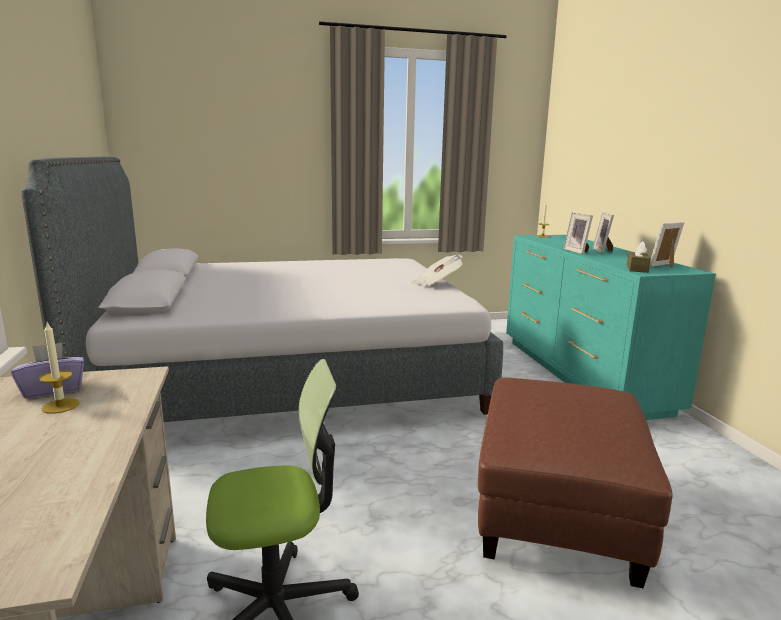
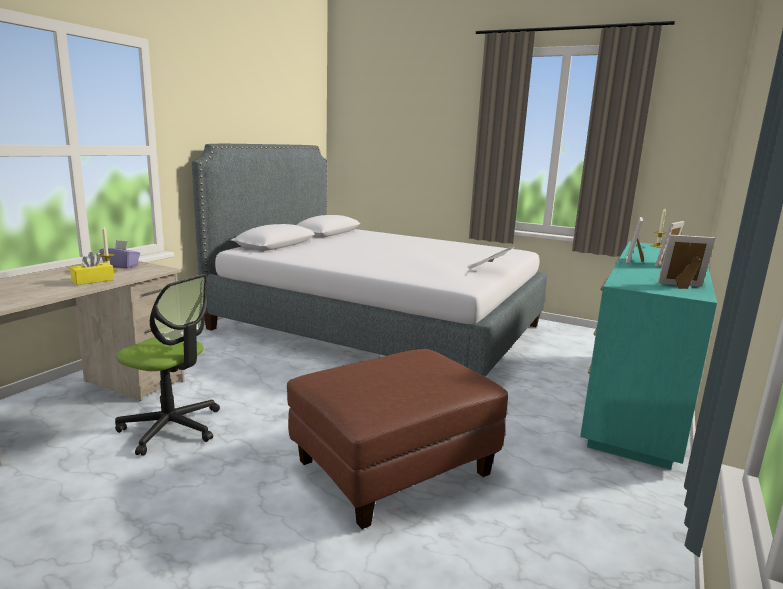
camera: 40 degrees right, 0 degrees up
brown tissue box [627,241,651,273] -> none
none -> yellow tissue box [70,252,114,285]

